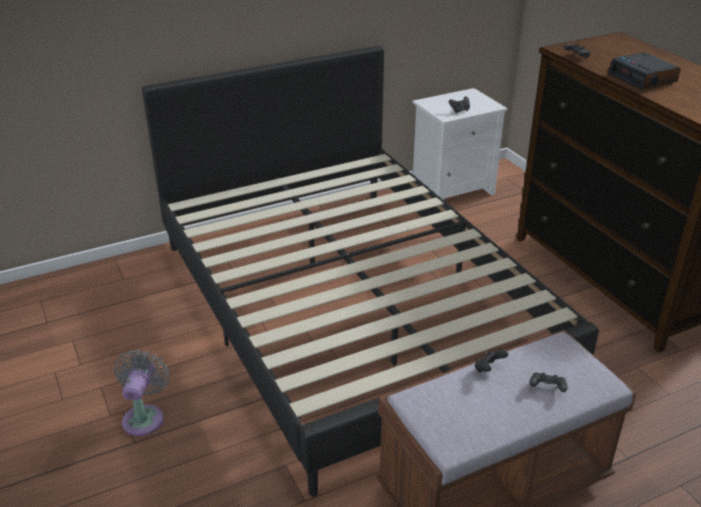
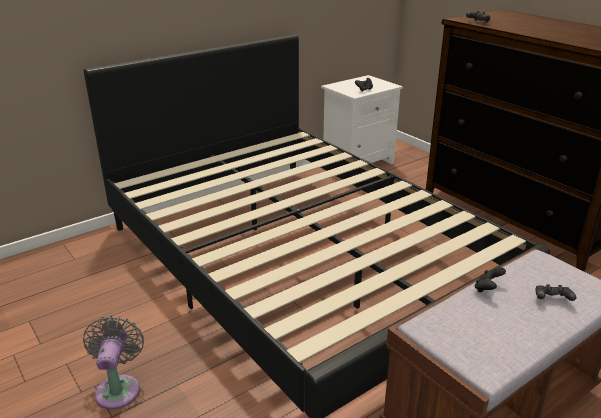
camera: 10 degrees left, 5 degrees down
alarm clock [608,52,681,90] -> none

